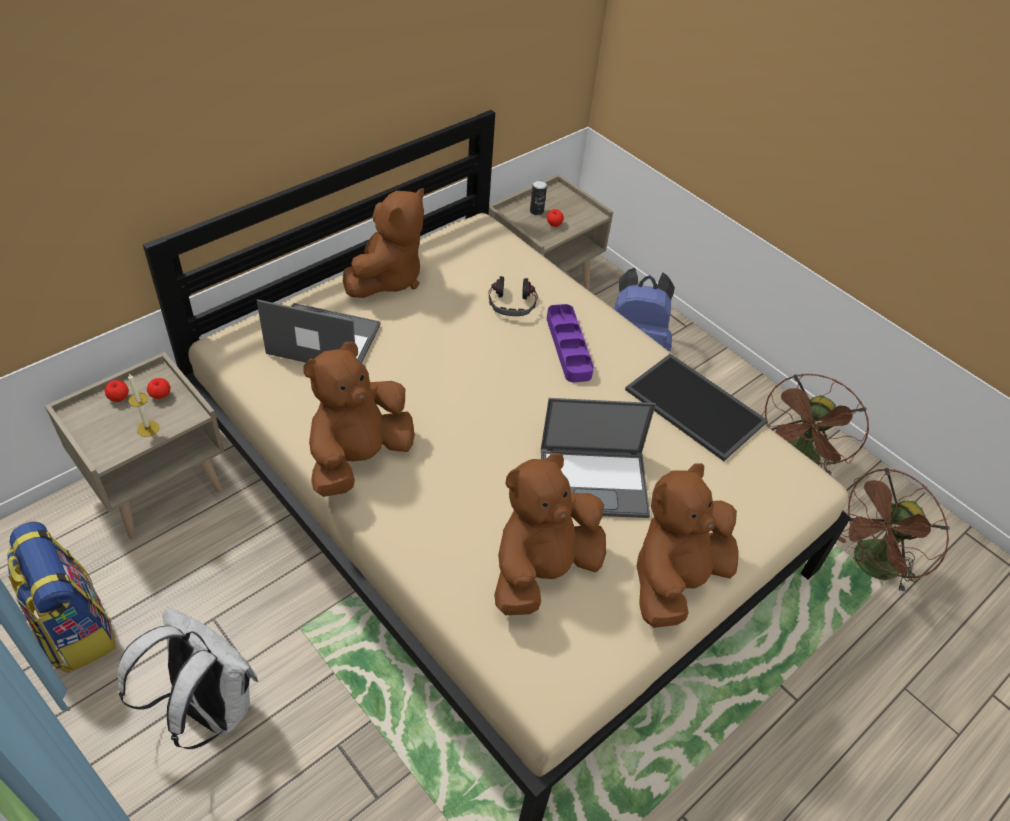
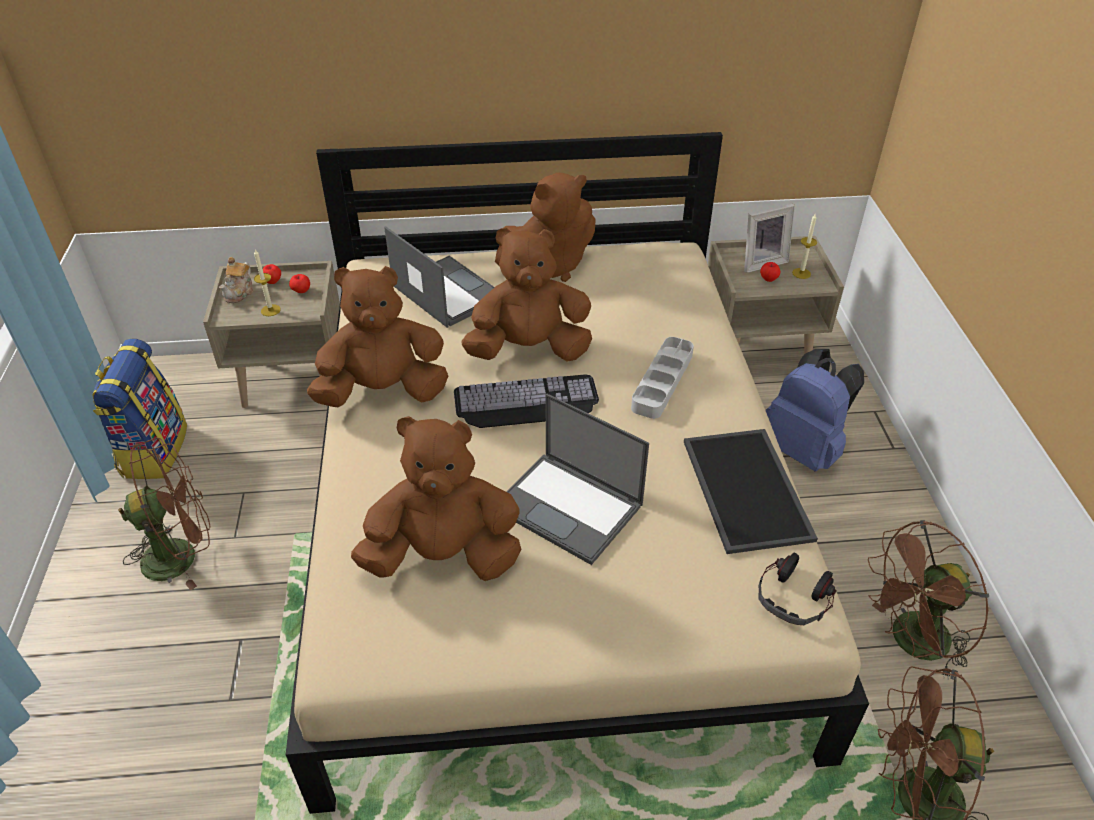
camera: 40 degrees right, 5 degrees down
white backpack [118,607,258,749] -> brown fan [118,437,211,590]
headphones [489,276,538,316] -> headphones moved to [758,553,837,625]
can [530,180,547,215] -> picture frame [744,204,795,273]
purple tray [547,304,594,382] -> grey tray [631,337,694,419]
brown plush toy [636,463,739,628] -> brown plush toy moved to [462,227,592,362]
none -> teapot [219,257,254,303]
none -> keyboard [454,374,599,428]
none -> candle [792,214,817,279]

